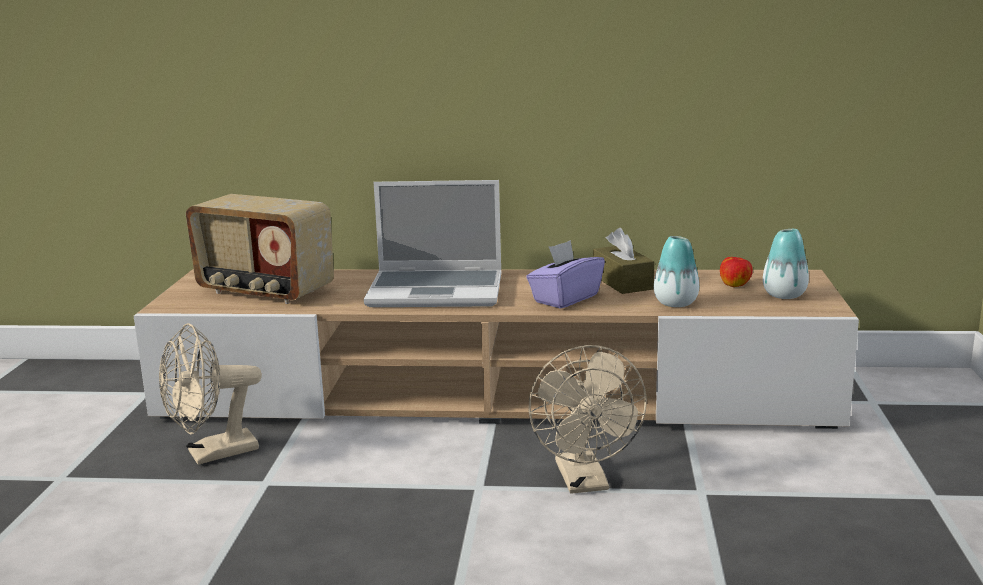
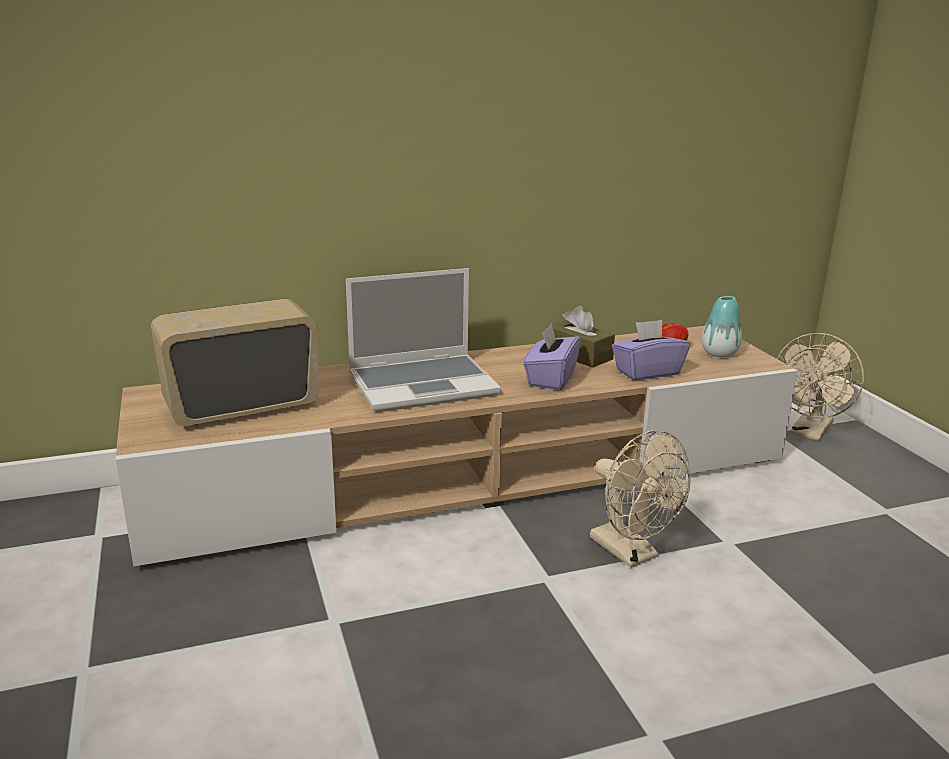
camera: 25 degrees left, 5 degrees up
beige fan [159,323,262,465] -> beige fan moved to [777,333,864,441]
radio [186,194,334,304] -> radio turned 150 degrees clockwise [151,299,318,426]
vase [654,236,699,307] -> purple tissue box [612,320,690,381]

